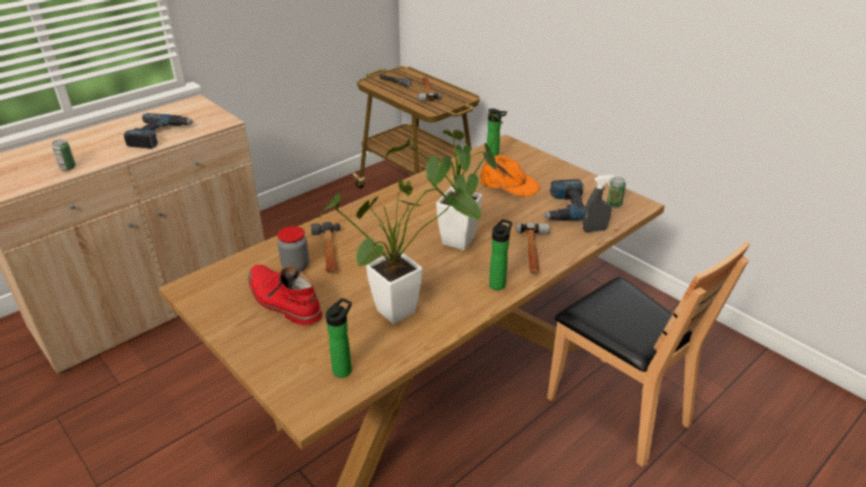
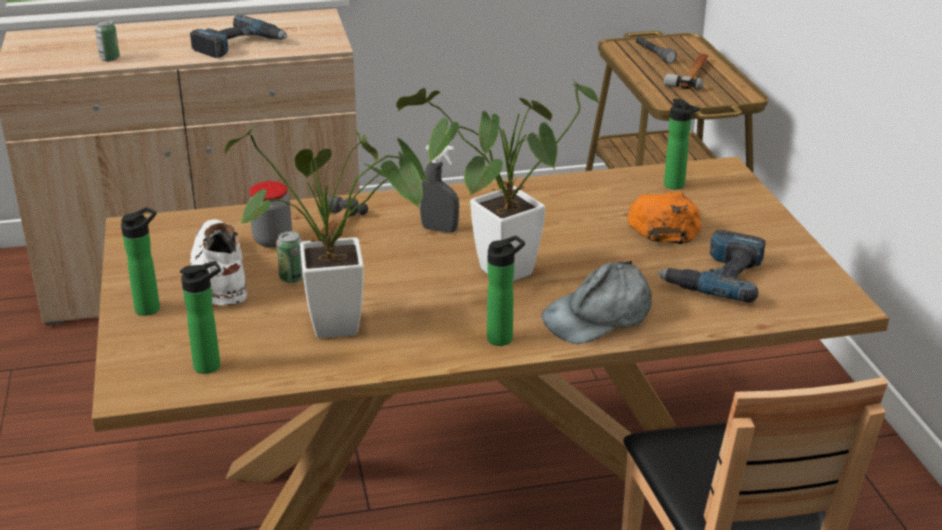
camera: 30 degrees right, 5 degrees down
red boot [248,265,322,325] -> white boot [190,219,247,305]
orange cap [480,155,540,197] -> orange cap turned 150 degrees counterclockwise [628,192,701,244]
hammer [515,222,550,273] -> grey cap [542,261,652,344]
grey spray bottle [583,175,614,232] -> grey spray bottle moved to [419,145,459,233]
can [607,177,626,208] -> can moved to [276,231,303,283]
none -> bottle [121,207,160,316]

